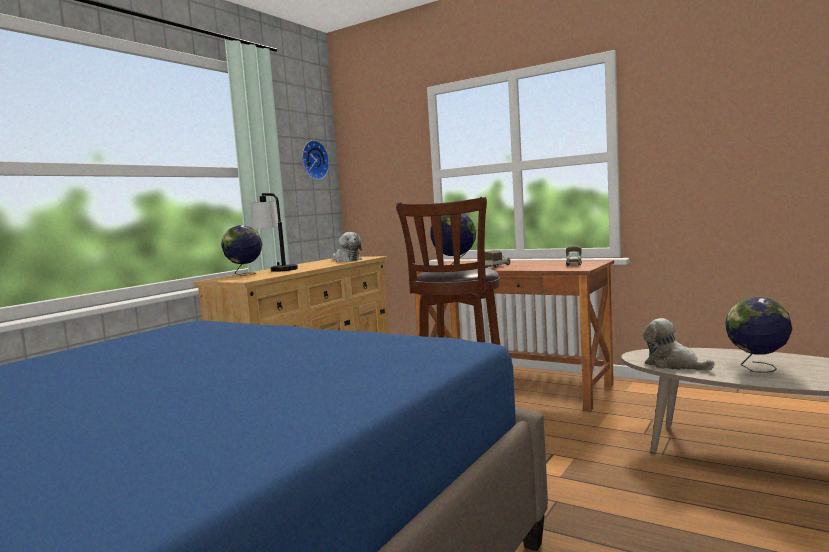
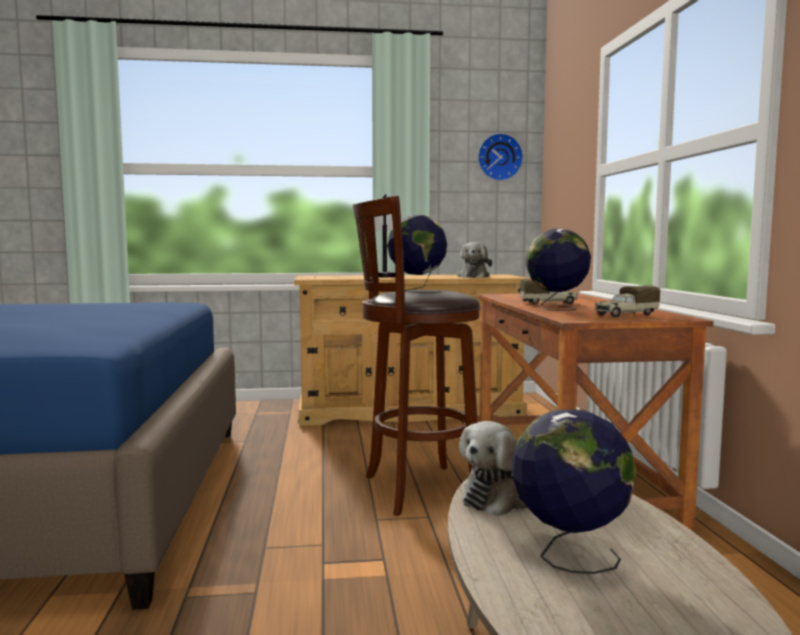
camera: 50 degrees right, 0 degrees up
globe [221,225,262,276] -> globe moved to [526,229,591,311]
plush toy [643,318,715,371] -> plush toy turned 150 degrees counterclockwise [459,421,528,516]

